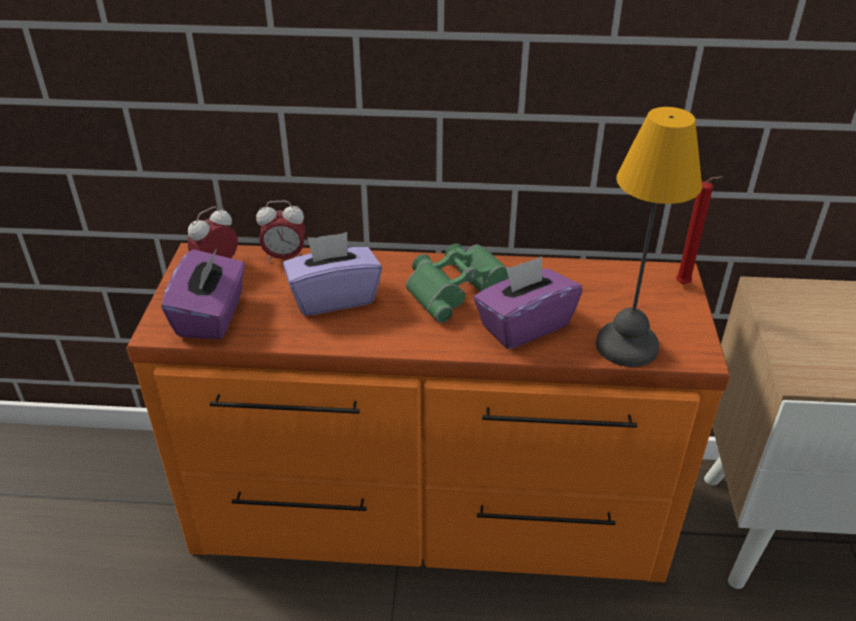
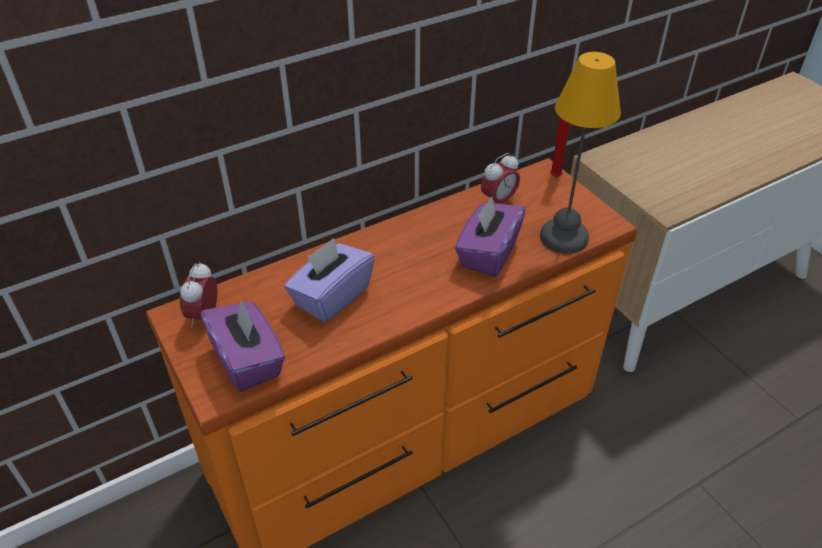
camera: 35 degrees left, 5 degrees up
alarm clock [256,201,305,263] -> alarm clock moved to [481,153,520,204]
green binoculars [406,243,509,323] -> none

